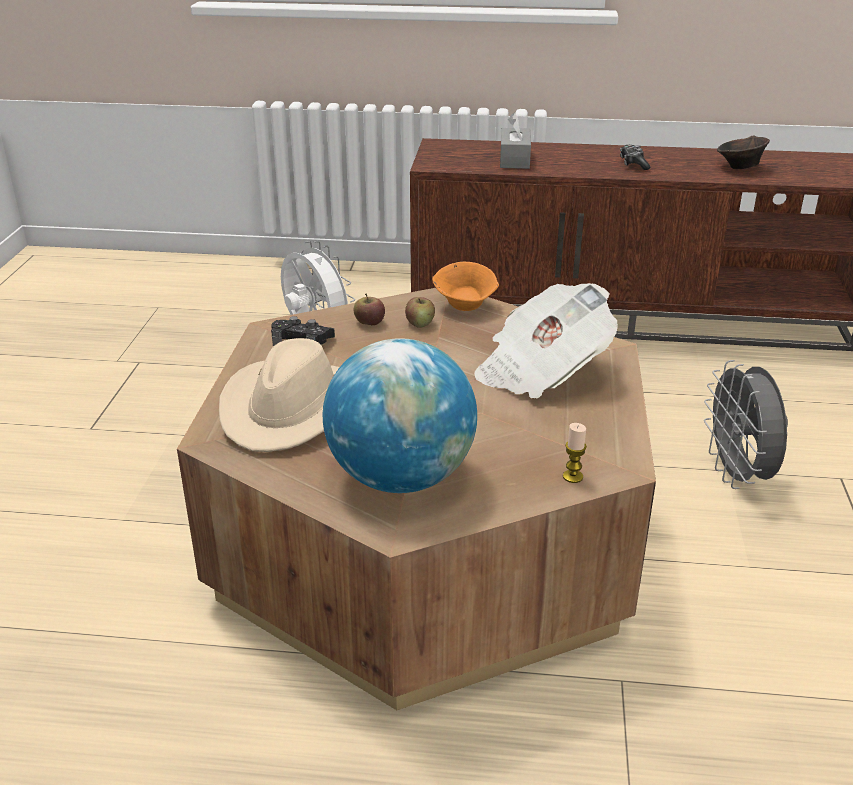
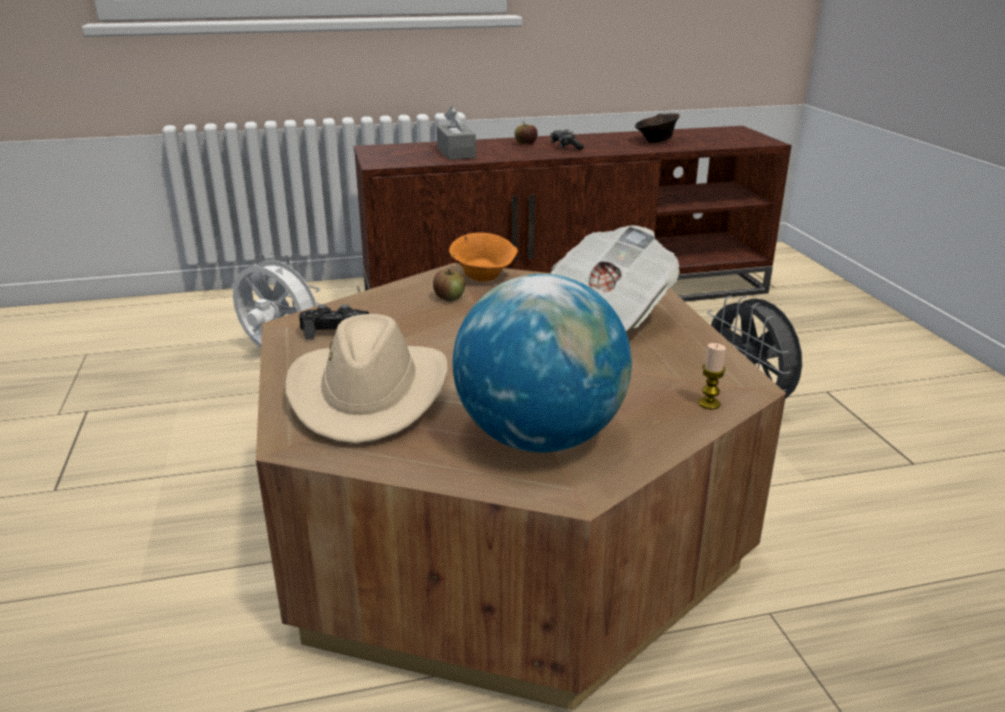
camera: 20 degrees left, 5 degrees down
apple [354,293,385,325] -> apple moved to [515,121,538,144]

